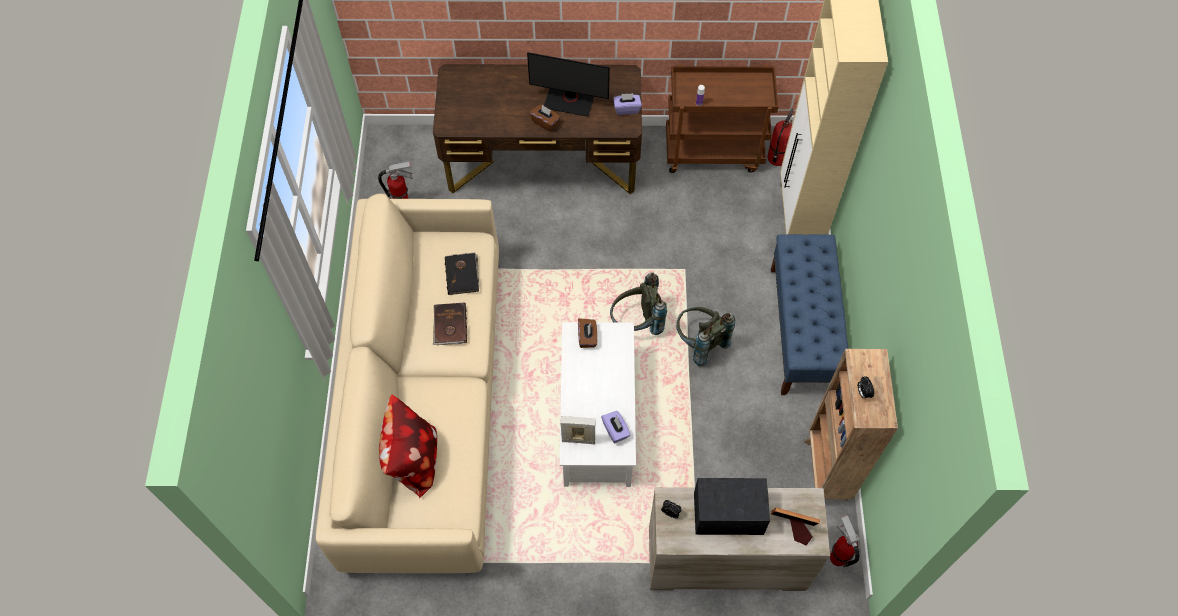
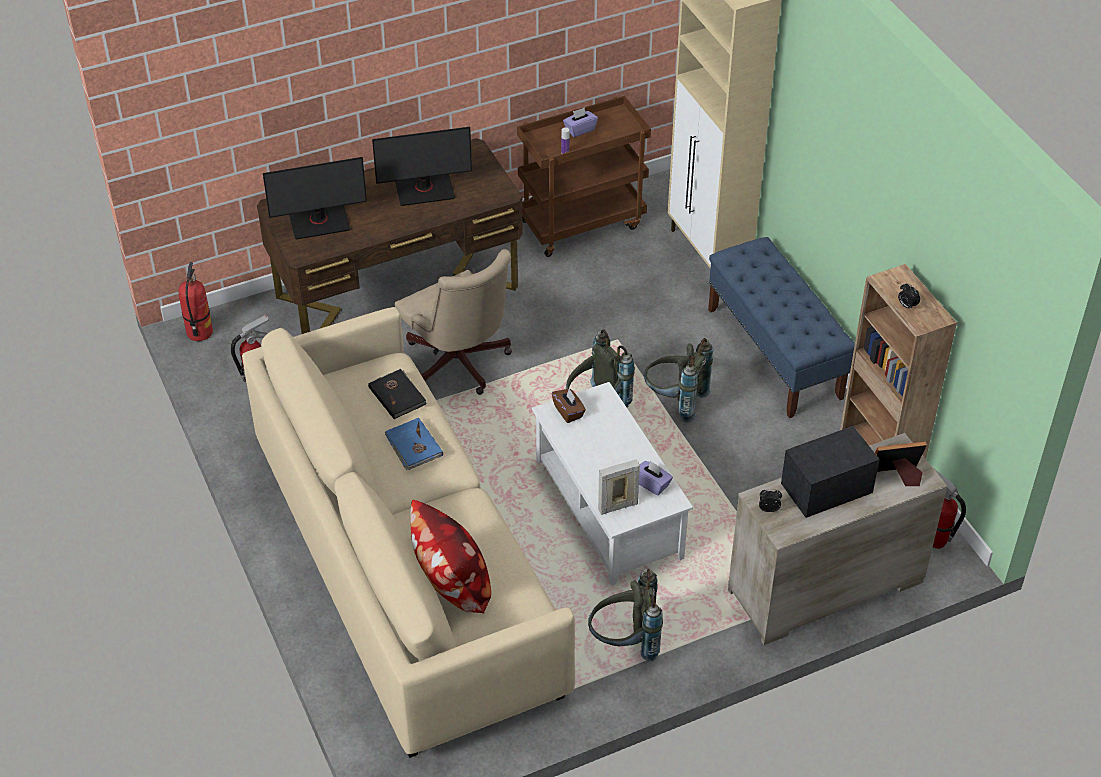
camera: 25 degrees left, 15 degrees down
brown book [433,302,467,345] -> blue book [385,417,443,470]
brown tissue box [530,105,560,131] -> none
purple tissue box [613,93,642,115] -> purple tissue box moved to [563,107,598,137]
fire extinguisher [767,108,794,166] -> fire extinguisher moved to [178,262,213,341]
none -> monitor [263,157,367,239]
none -> beige office chair [395,249,512,395]
none -> grey backpack [588,569,663,661]

